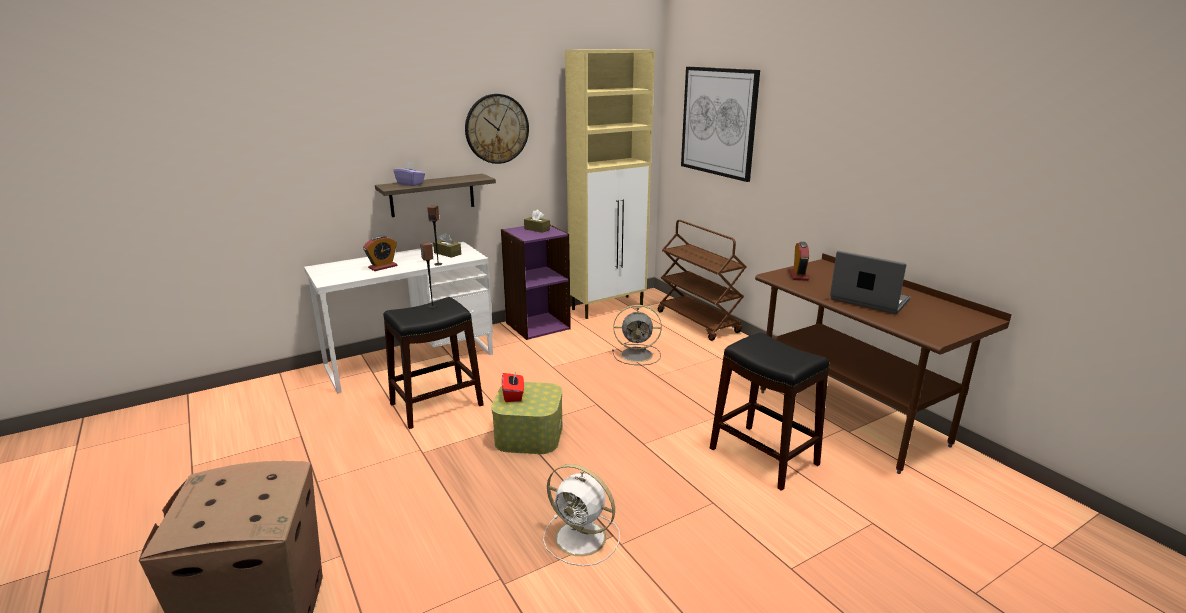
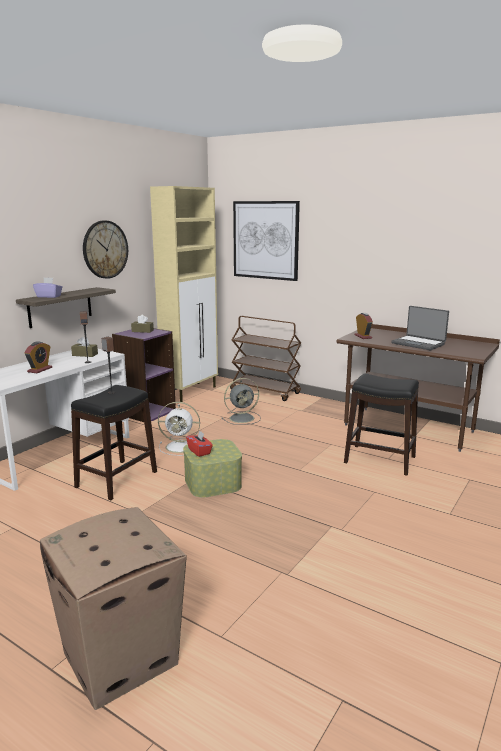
camera: 25 degrees left, 5 degrees down
white fan [543,464,620,566] -> white fan moved to [158,402,200,456]
laptop [830,251,910,314] -> laptop turned 150 degrees counterclockwise [391,306,449,350]

